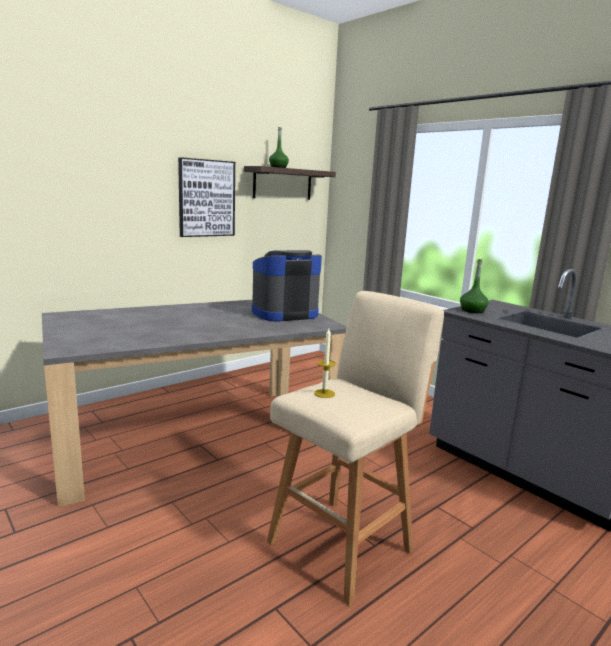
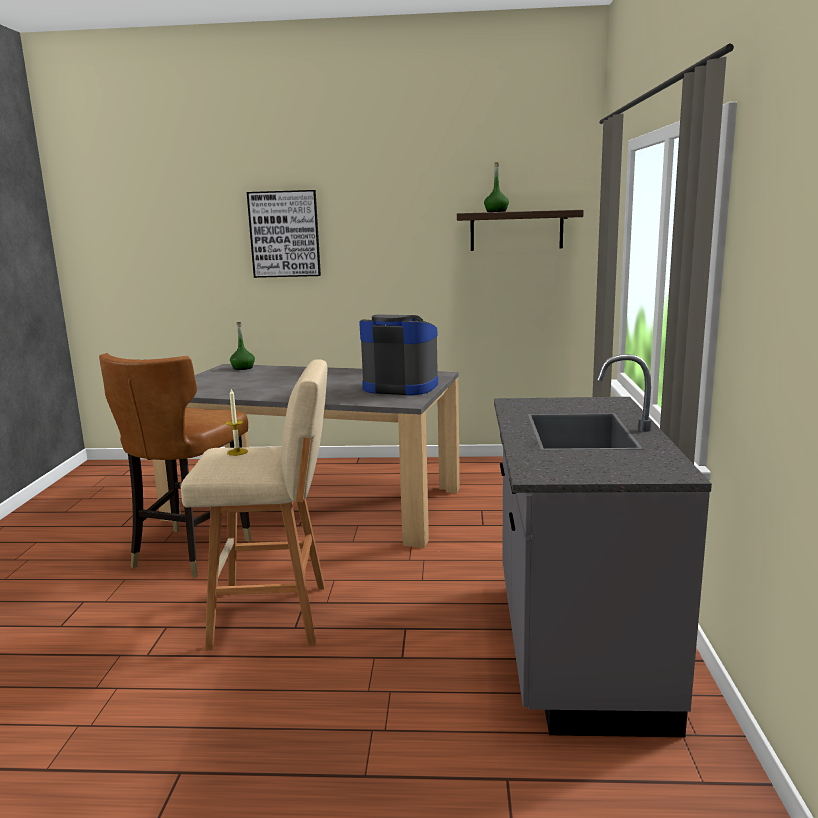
camera: 45 degrees right, 0 degrees up
picture [178,157,235,237] -> picture moved to [247,190,321,278]
green bottle [460,259,489,313] -> green bottle moved to [230,322,255,370]
none -> brown chair [99,353,251,577]

